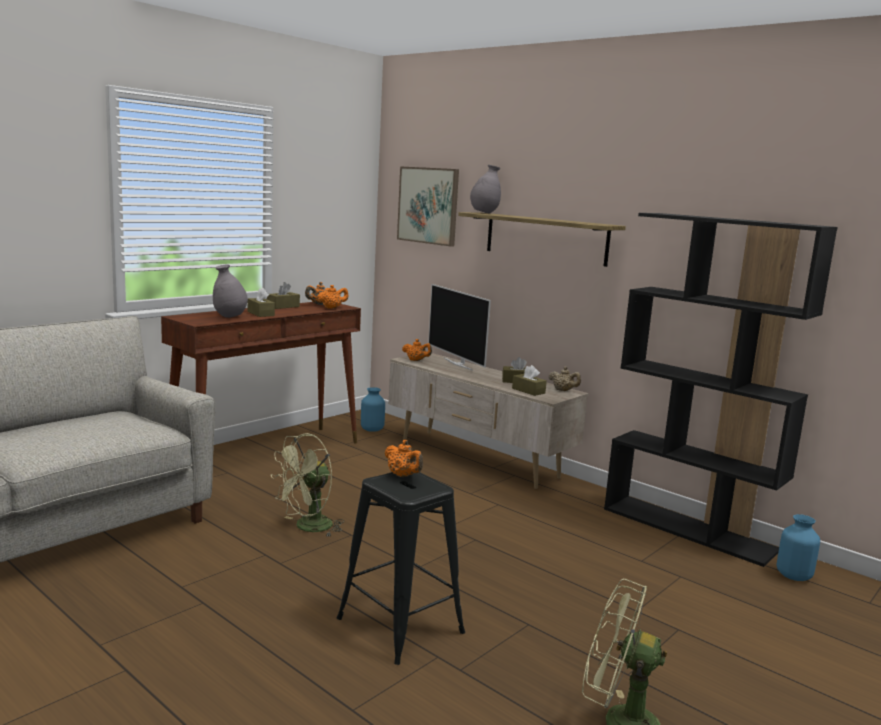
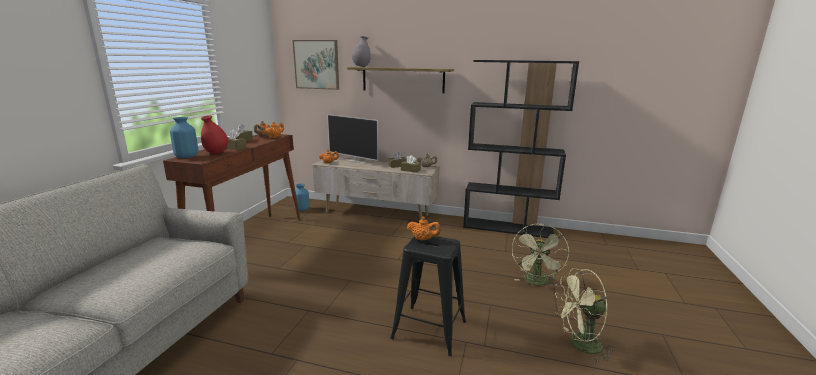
camera: 25 degrees left, 5 degrees up
grey vase [213,265,248,318] -> red vase [201,116,228,154]
green fan [271,433,344,537] -> green fan moved to [512,224,569,286]
blue vase [777,514,820,581] -> blue vase moved to [170,117,198,158]

